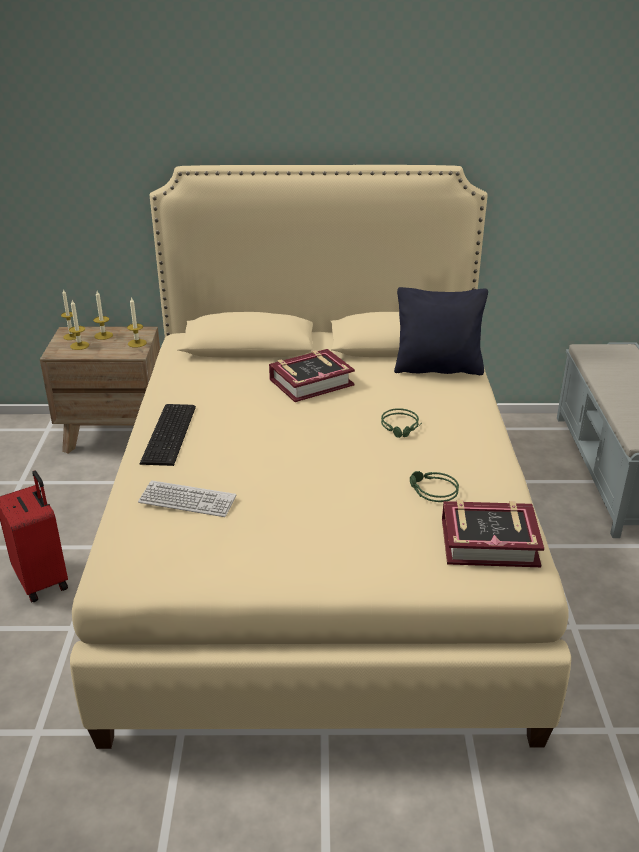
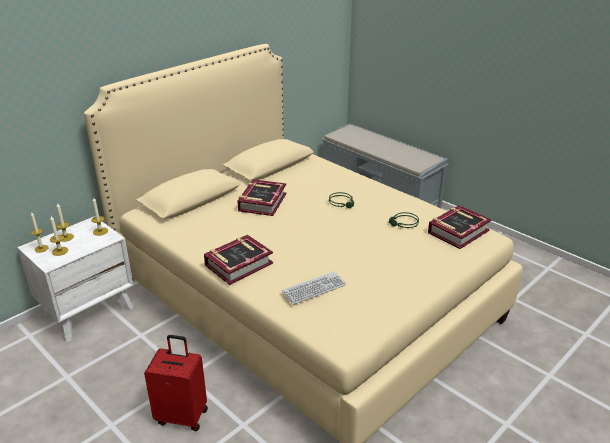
camera: 45 degrees left, 0 degrees up
brown nightstand [40,327,160,454] -> white nightstand [17,216,133,342]
keyboard [140,404,196,466] -> book [204,235,273,285]
black pillow [394,287,488,375] -> none

